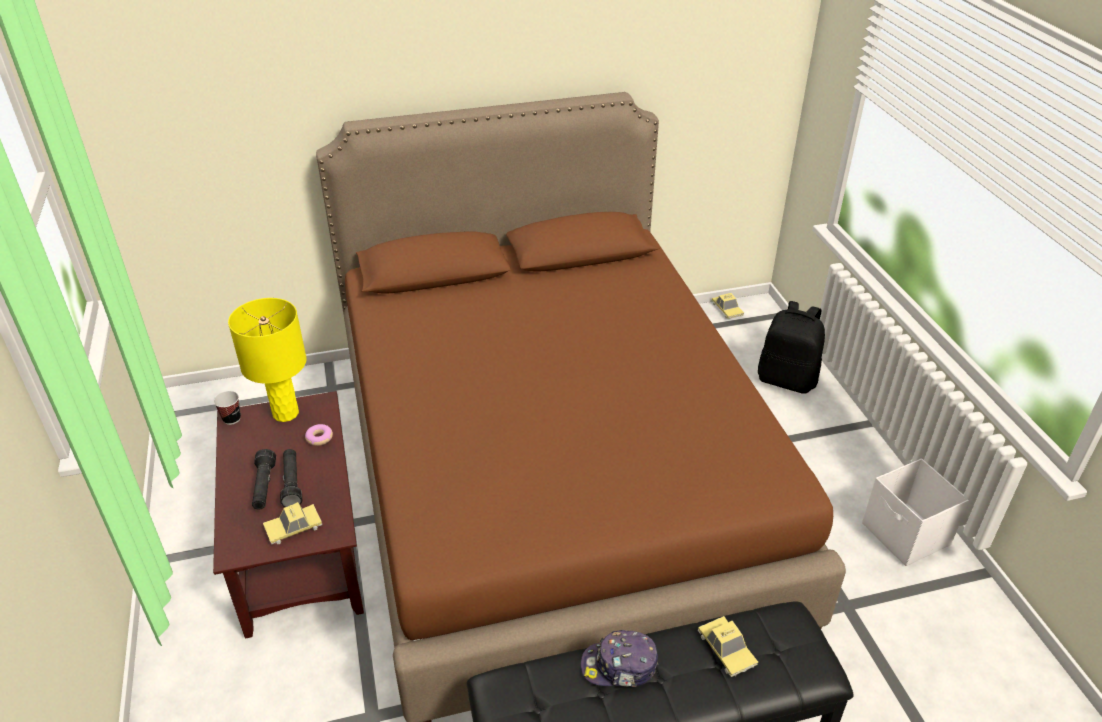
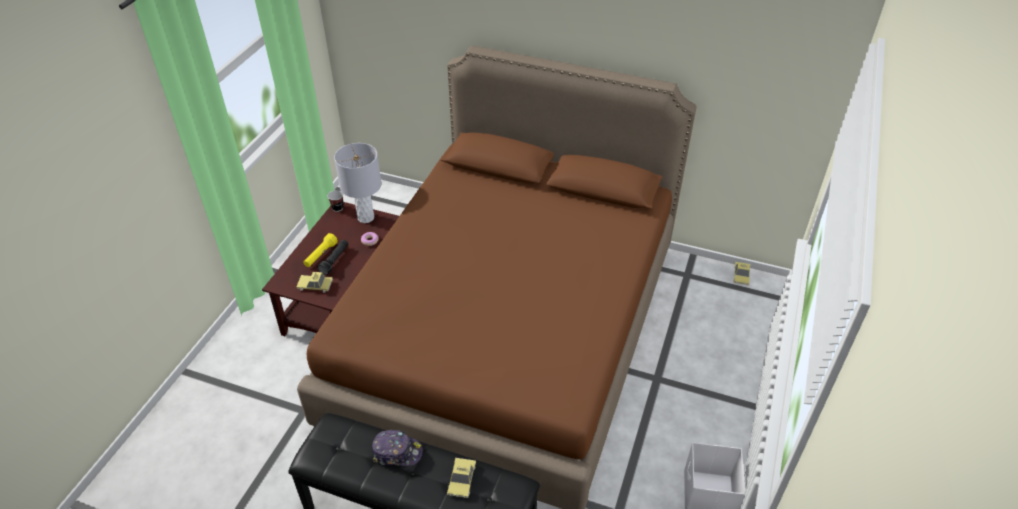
camera: 35 degrees right, 5 degrees up
yellow table lamp [228,298,307,422] -> grey table lamp [334,143,381,223]
black flashlight [252,449,276,509] -> yellow flashlight [303,233,338,267]
cap [581,630,658,687] -> cap turned 150 degrees clockwise [372,430,423,466]
black backpack [758,301,825,394] -> none

